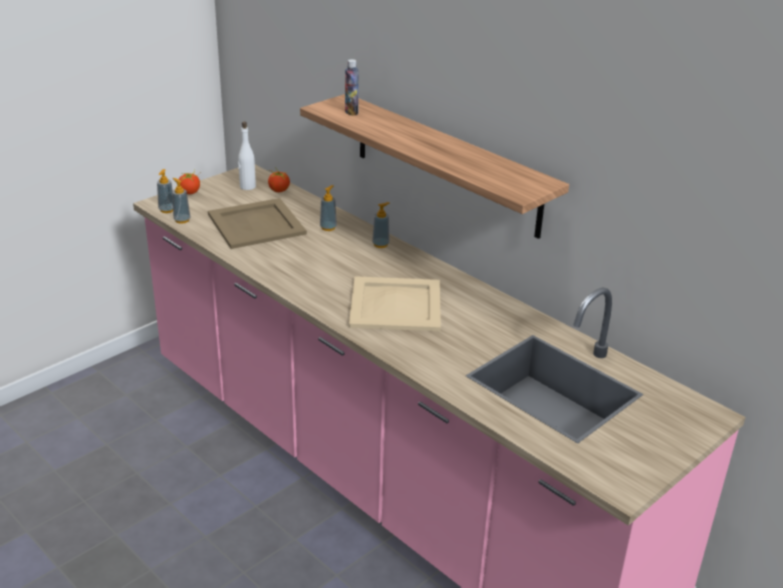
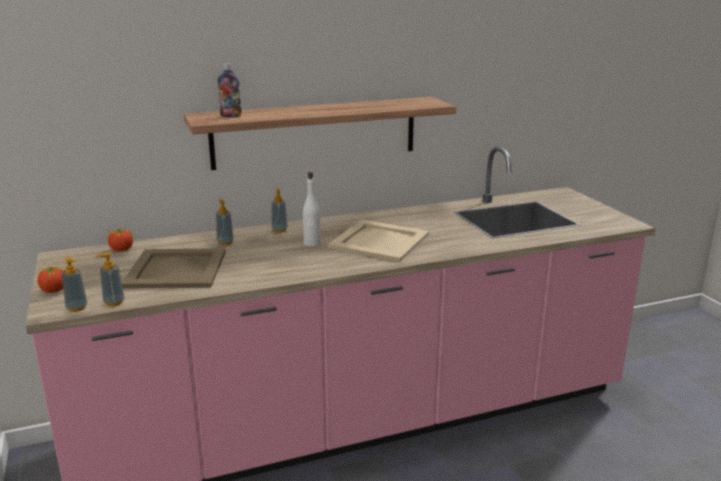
camera: 65 degrees left, 10 degrees down
white bottle [238,122,256,190] -> white bottle moved to [303,172,321,246]

